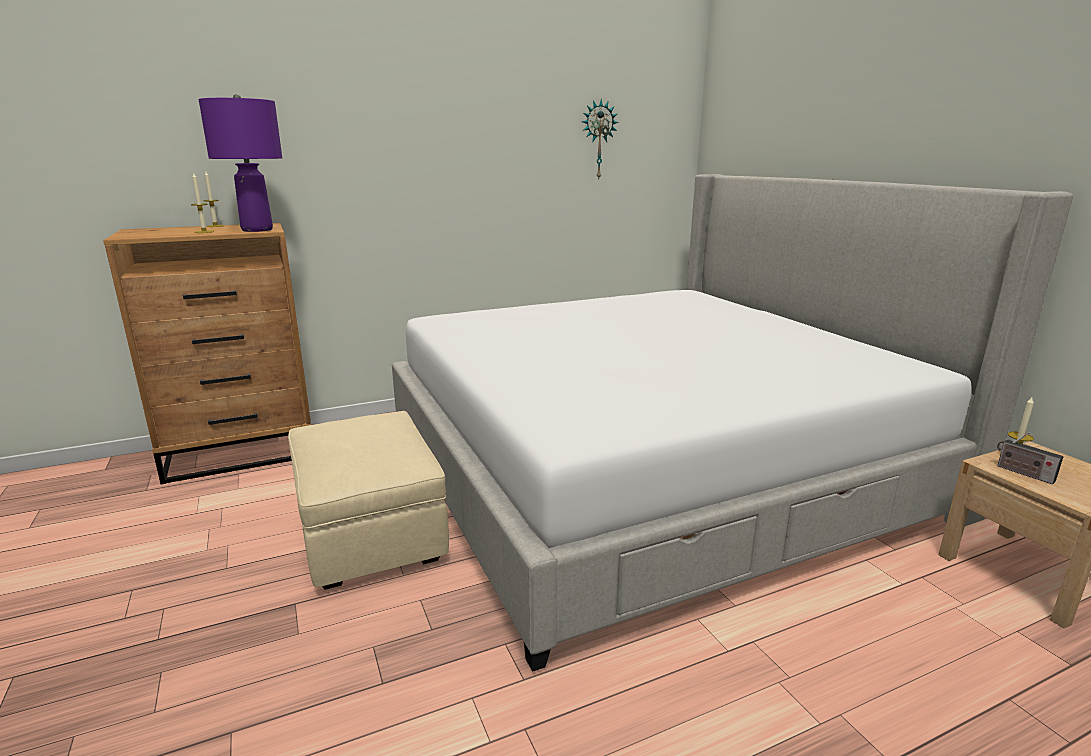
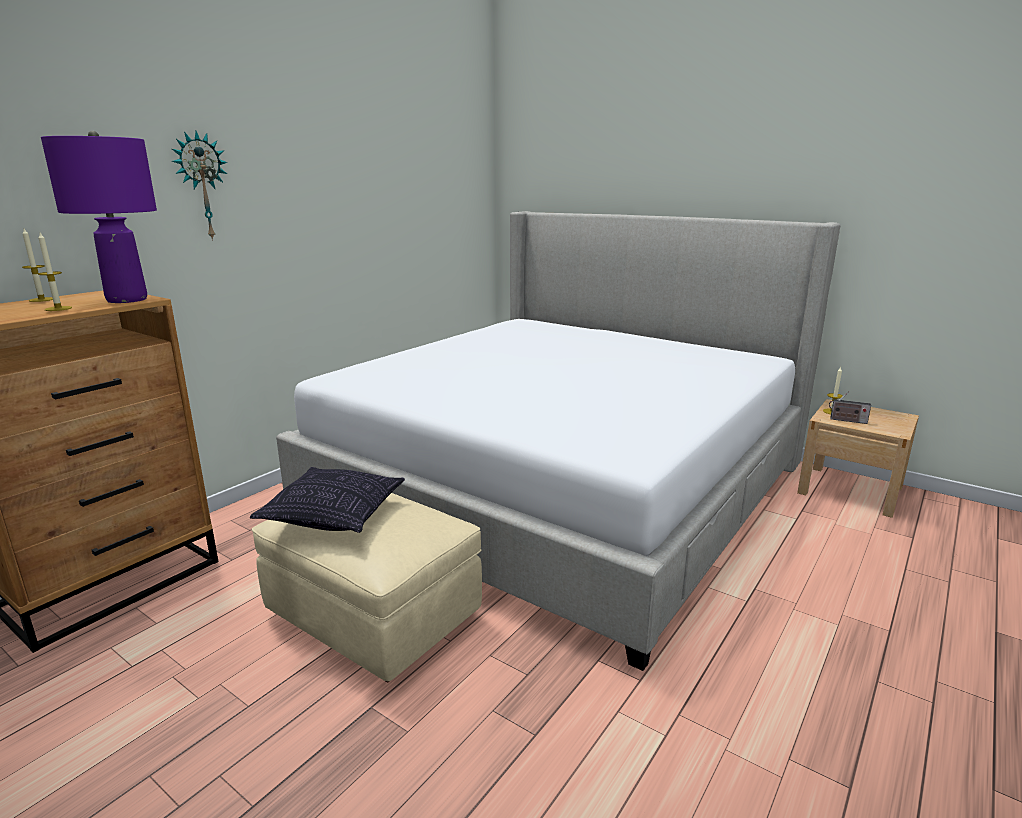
camera: 30 degrees left, 0 degrees up
wall clock [582,99,619,179] -> wall clock moved to [172,131,228,241]
none -> pillow [250,467,405,533]

